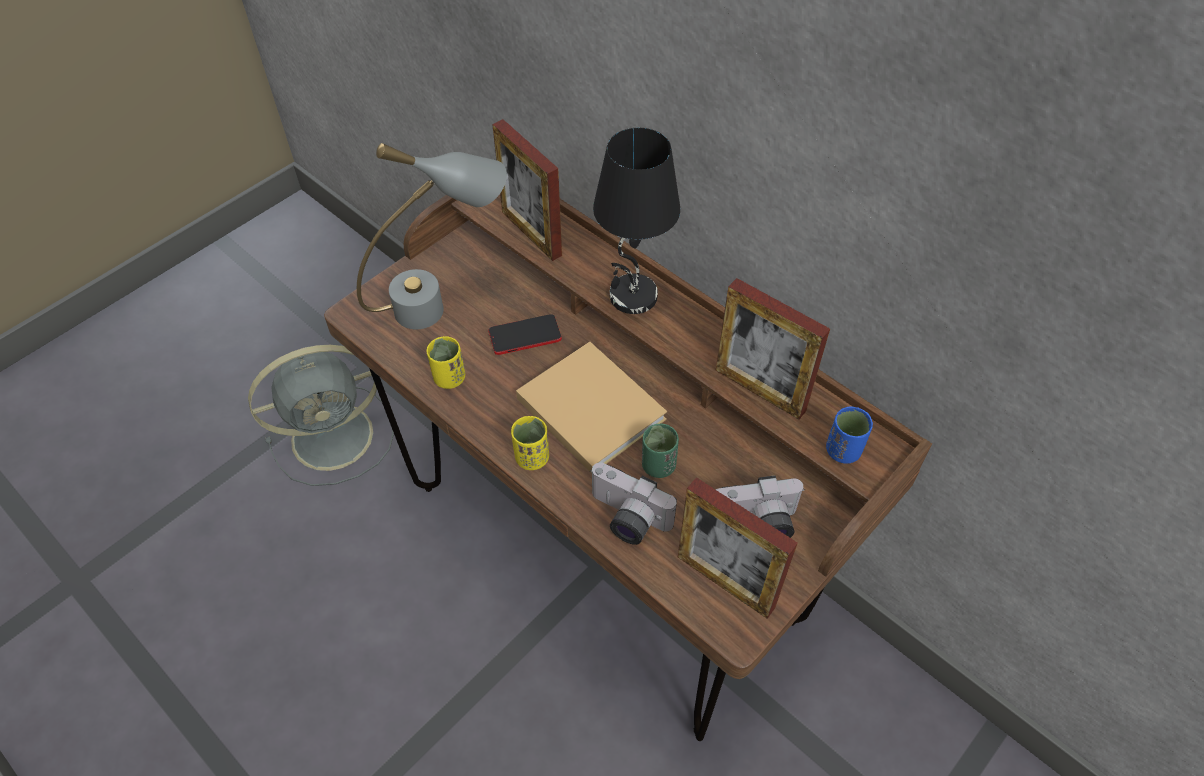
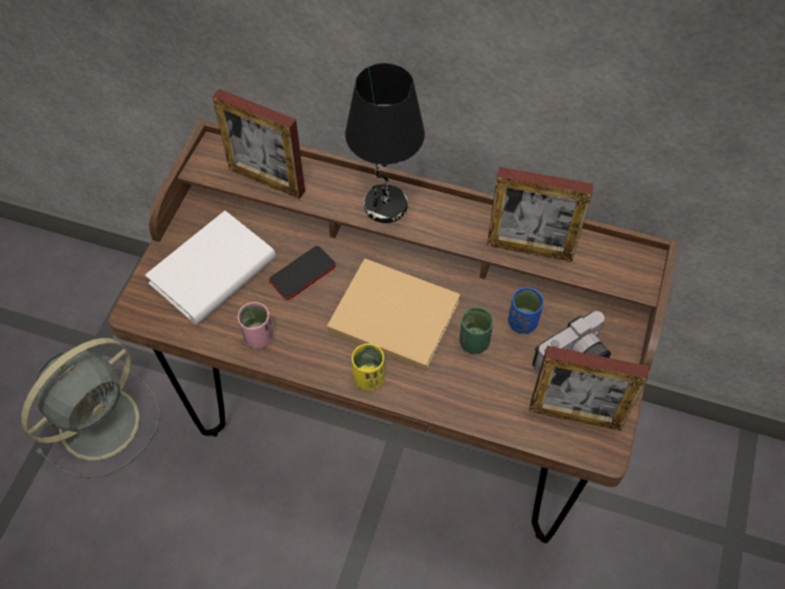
camera: 25 degrees left, 5 degrees up
grey table lamp [357,143,507,329] -> white book [145,211,276,325]
yellow cup [427,336,465,389] -> pink cup [238,302,274,349]
camera [590,463,677,545] -> none
blue cup [826,407,873,463] -> blue cup moved to [508,288,544,334]

